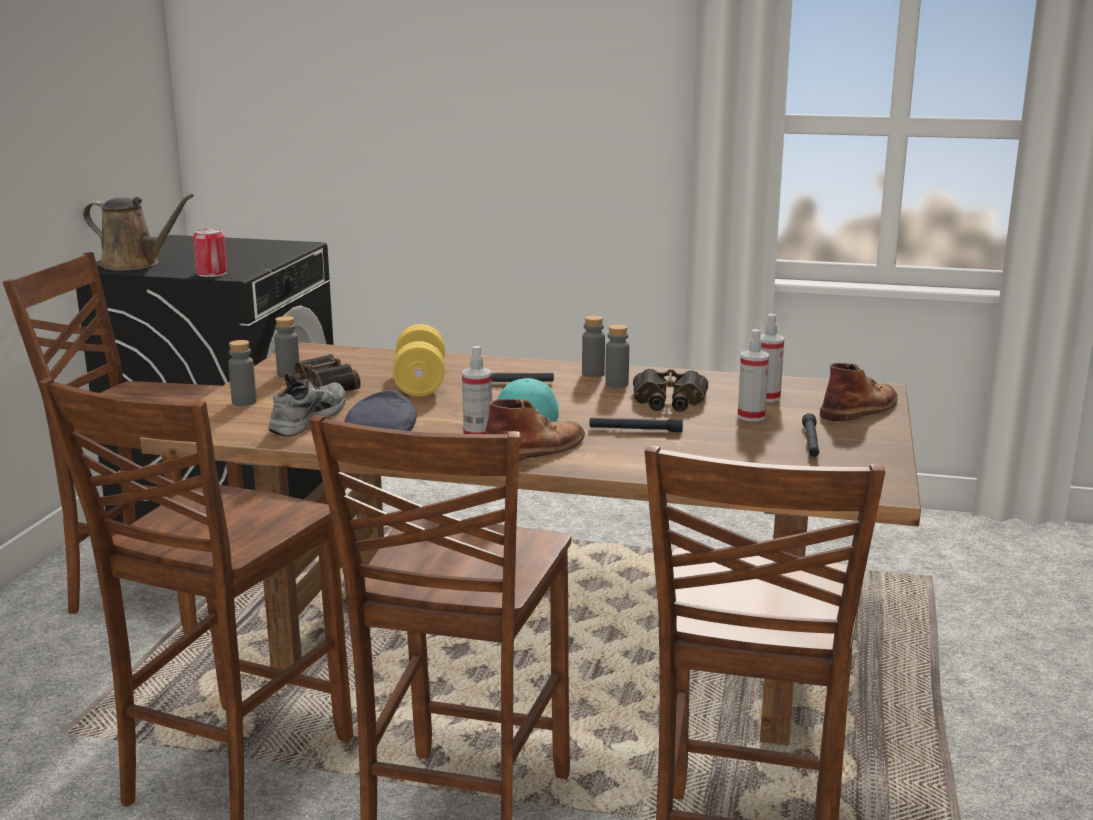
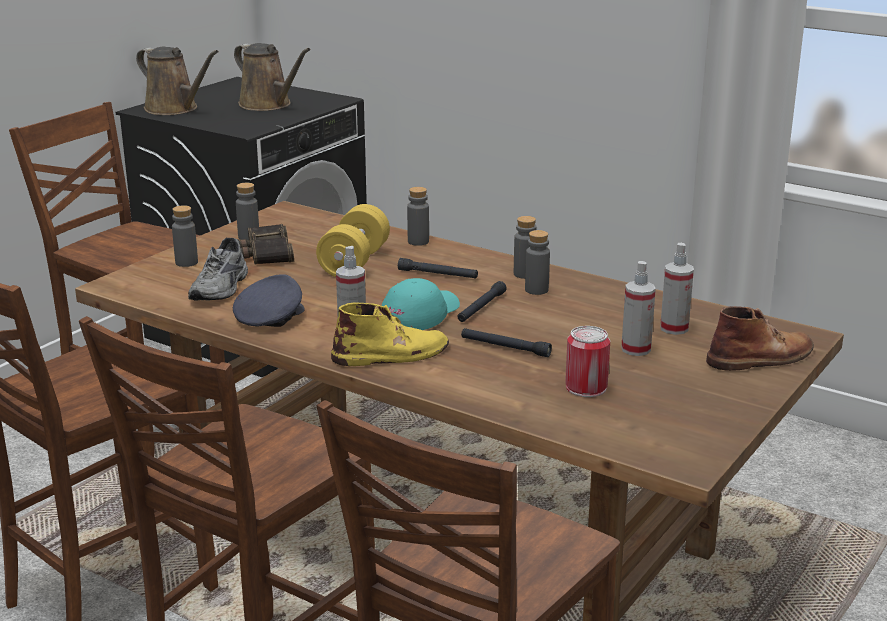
camera: 20 degrees right, 5 degrees up
can [193,228,227,277] -> can moved to [565,326,610,397]
grey shoe [268,381,346,436] -> grey shoe turned 150 degrees clockwise [188,238,248,301]
brown boot [485,399,585,461] -> yellow boot [331,303,449,366]
binoculars [633,369,708,412] -> none
black flashlight [802,413,819,457] -> black flashlight moved to [458,281,507,322]
none -> brown watering can [234,43,311,111]
none -> grey bottle [407,187,429,246]

